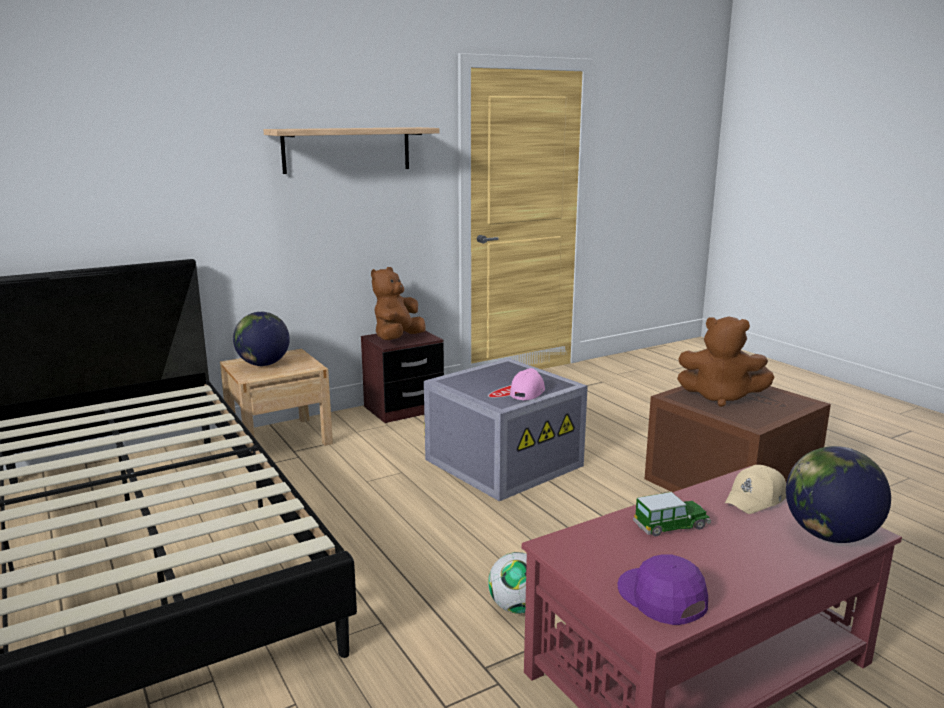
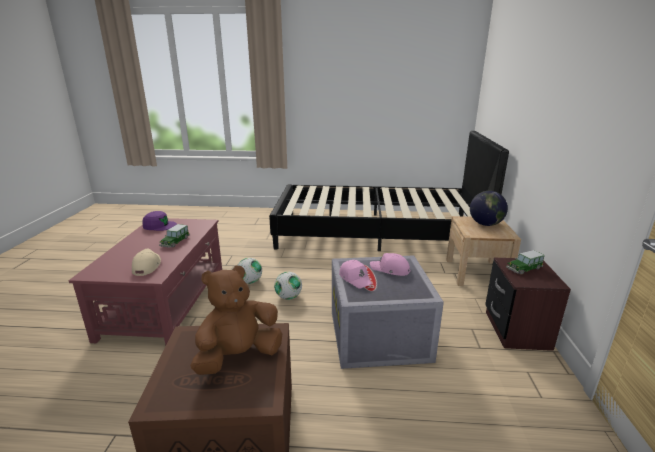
camera: 125 degrees right, 5 degrees up
shelf [263,127,439,174] -> none
brown plush toy [371,267,426,340] -> toy car [506,250,545,275]
globe [786,446,891,543] -> none
none -> football [274,272,302,300]
none -> pink cap [370,253,411,276]

